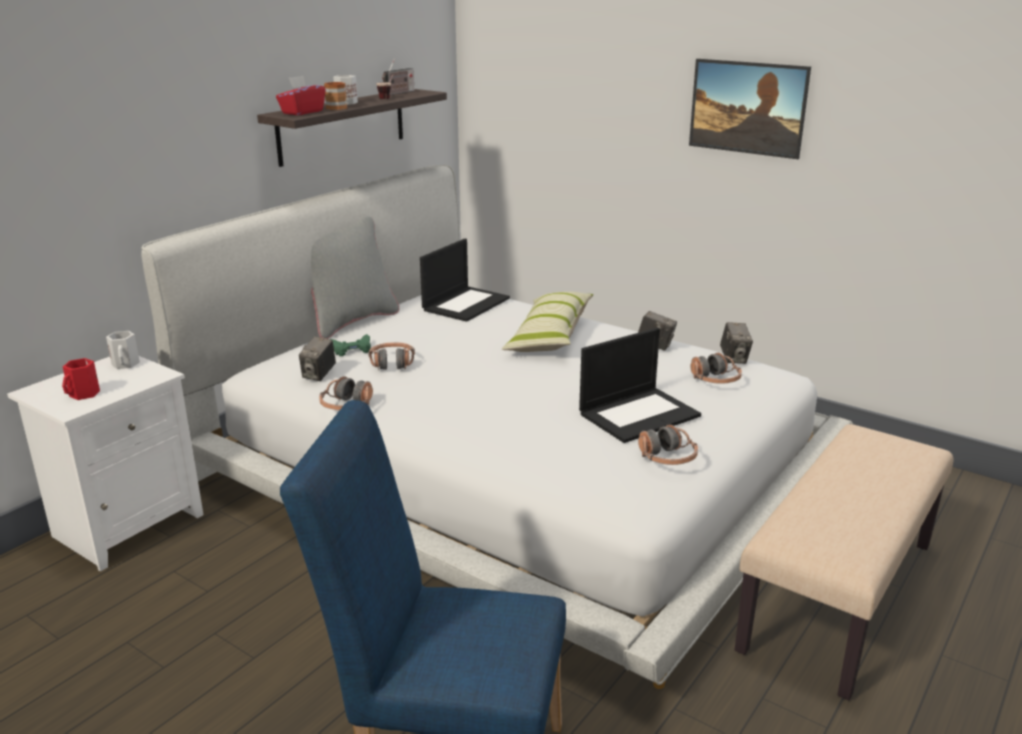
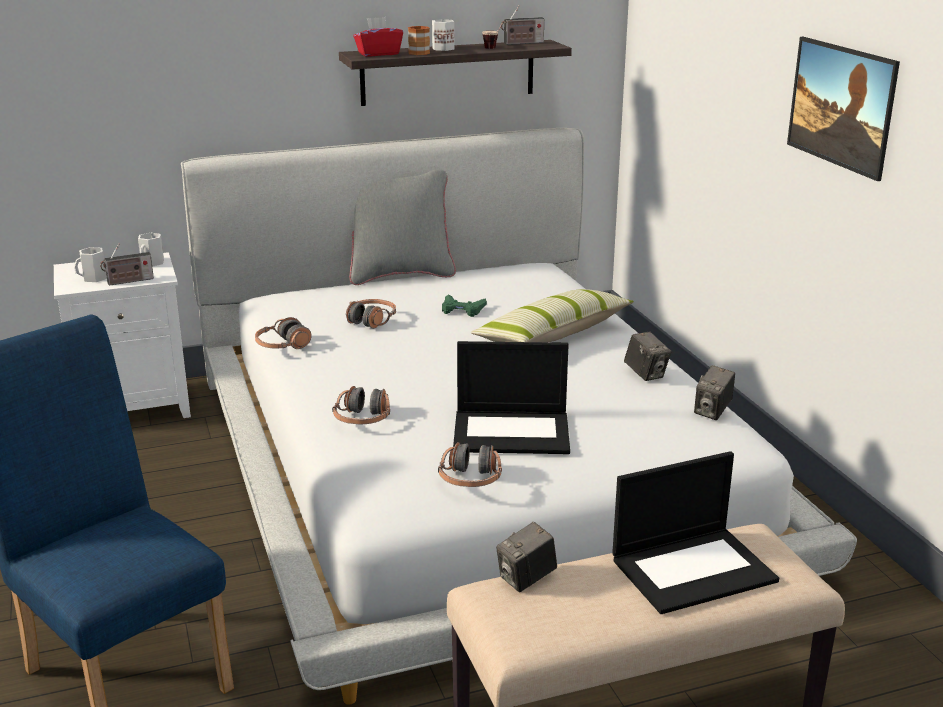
camera: 35 degrees right, 0 degrees up
red mug [62,358,100,400] -> white mug [74,247,107,282]
camera [299,336,336,381] -> camera moved to [496,522,557,592]
green game controller [330,334,371,356] -> green game controller moved to [442,294,487,317]
laptop [420,239,510,322] -> laptop moved to [612,451,779,614]
headphones [690,353,742,384] -> headphones moved to [332,386,390,424]
none -> radio [100,244,154,286]

